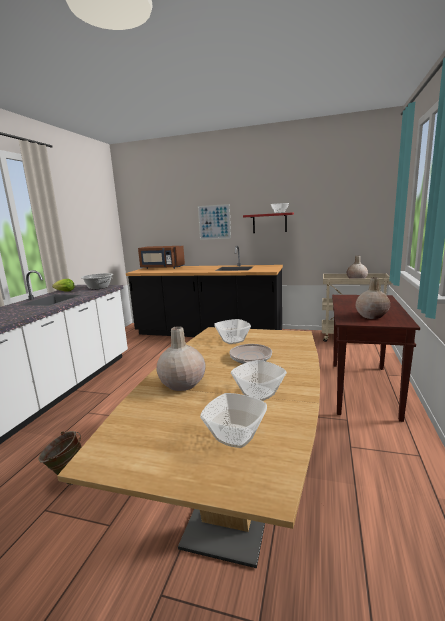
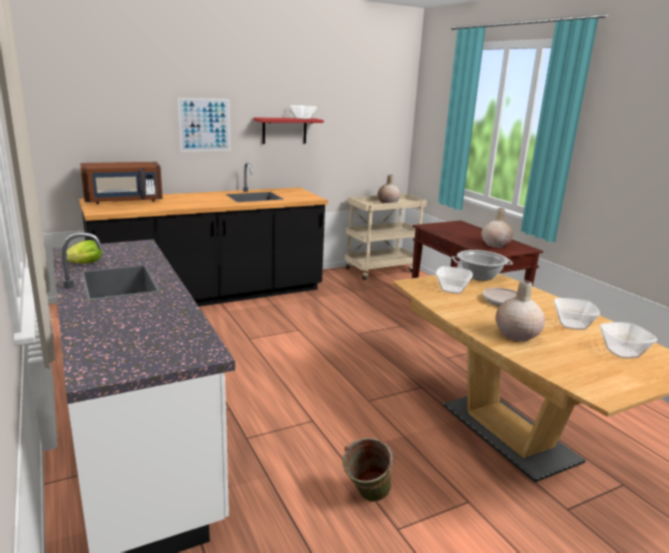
camera: 45 degrees left, 5 degrees up
cooking pot [81,273,113,289] -> cooking pot moved to [452,250,513,281]

